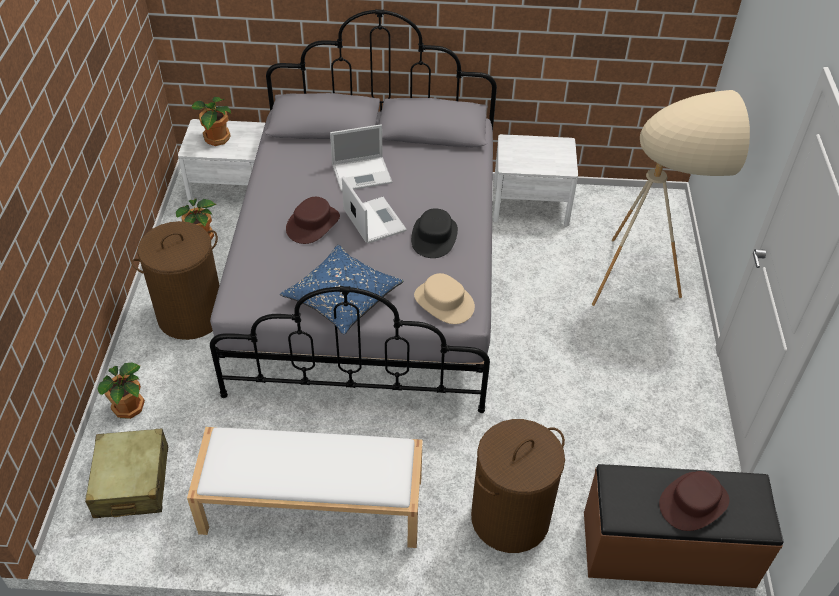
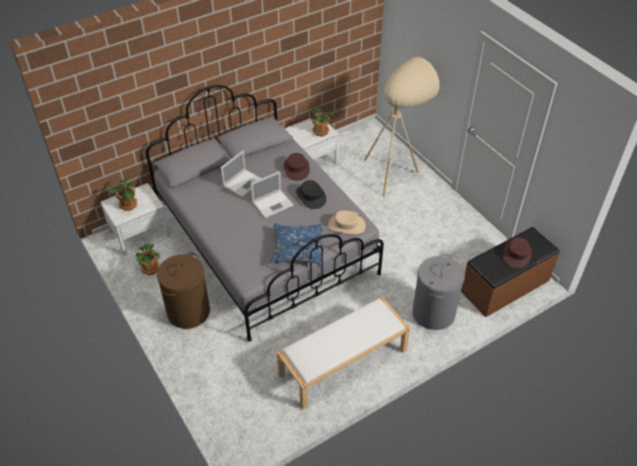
camera: 35 degrees left, 0 degrees up
beige suitcase [85,428,168,518] -> none
potted plant [97,363,145,419] -> potted plant moved to [311,108,334,137]
brown hat [286,197,340,244] -> brown hat moved to [284,153,310,181]
laptop [342,176,407,244] -> laptop turned 120 degrees clockwise [250,171,294,218]
brown laundry basket [471,419,565,553] -> grey laundry basket [412,254,465,330]

